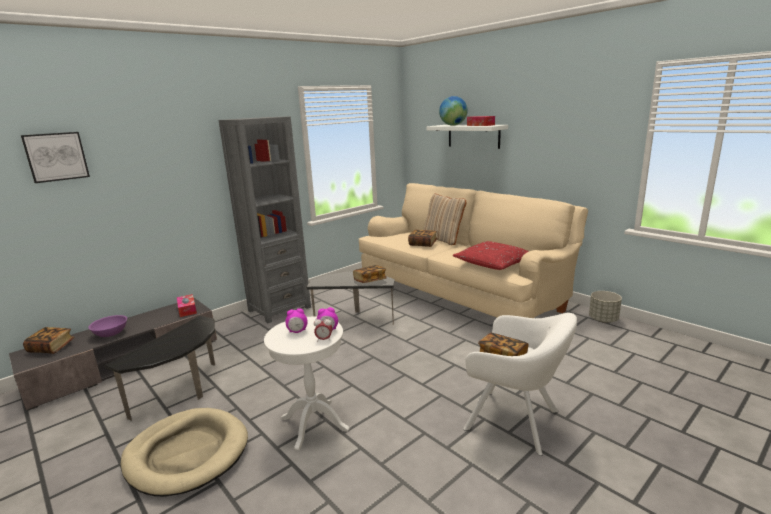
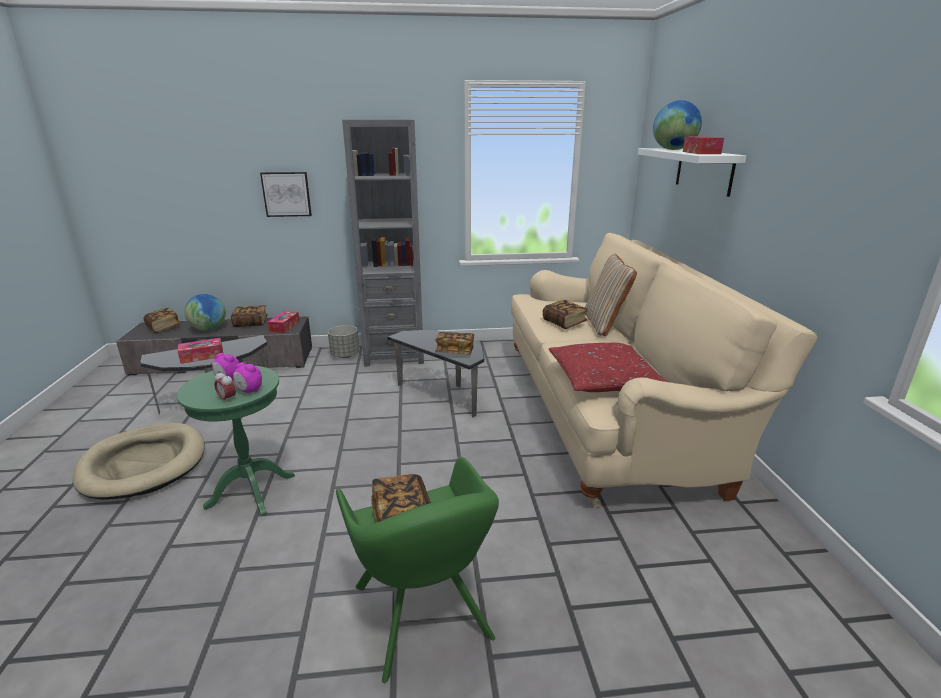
camera: 35 degrees right, 5 degrees up
picture [21,132,90,183] -> picture moved to [260,172,312,217]
purple bowl [88,315,127,337] -> globe [185,294,226,331]
white side table [264,317,350,450] -> green side table [177,366,295,516]
white armchair [463,313,577,456] -> green armchair [336,457,499,683]
grey planter [589,291,622,323] -> grey planter moved to [328,325,359,358]
none -> tissue box [178,338,223,364]
none -> book [231,305,268,327]

